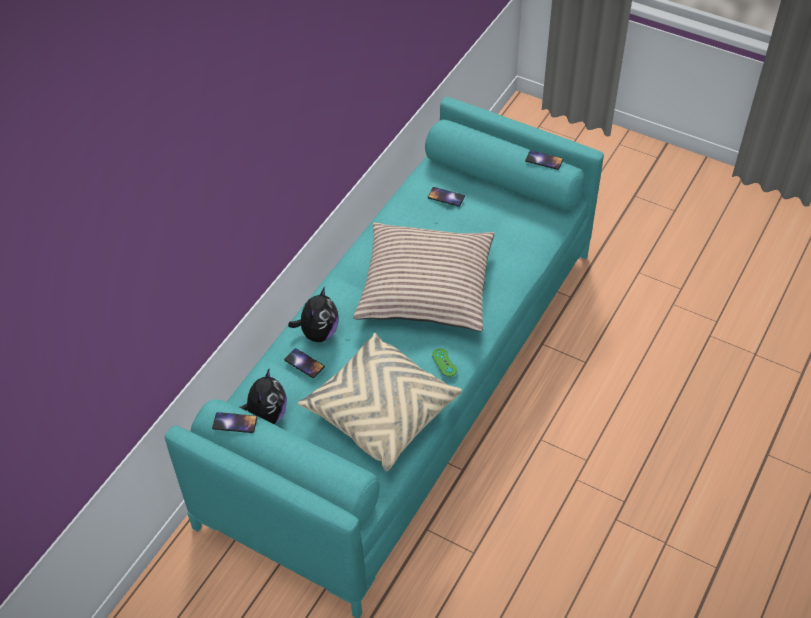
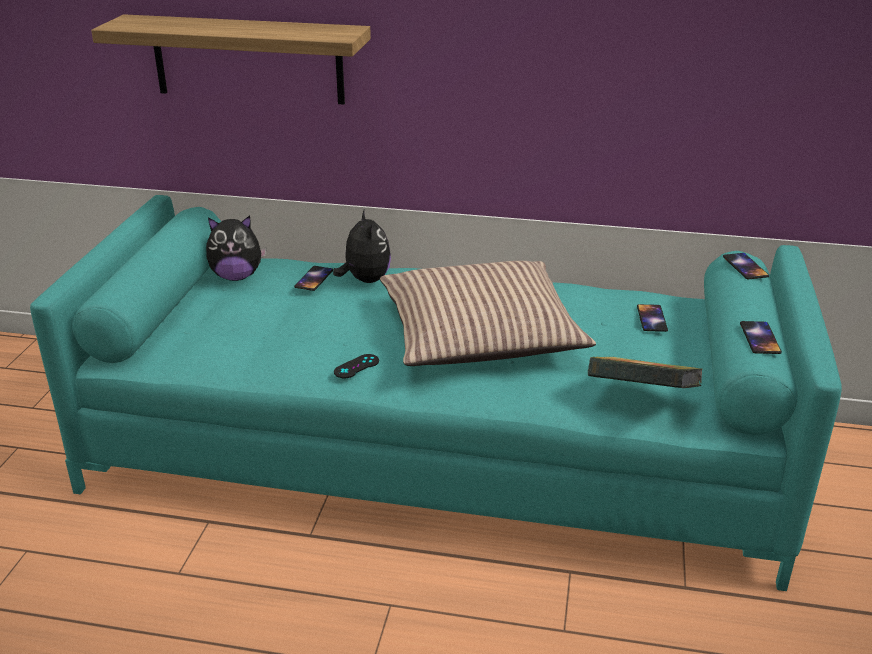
camera: 70 degrees right, 20 degrees down
phone [212,412,258,433] -> phone moved to [723,253,769,279]
plush toy [288,287,339,342] -> plush toy turned 105 degrees counterclockwise [333,208,391,283]
beige pillow [298,333,462,471] -> none
green game controller [432,348,457,377] -> black game controller [334,354,379,378]
none -> shelf [91,14,371,104]
none -> book [588,356,702,388]

